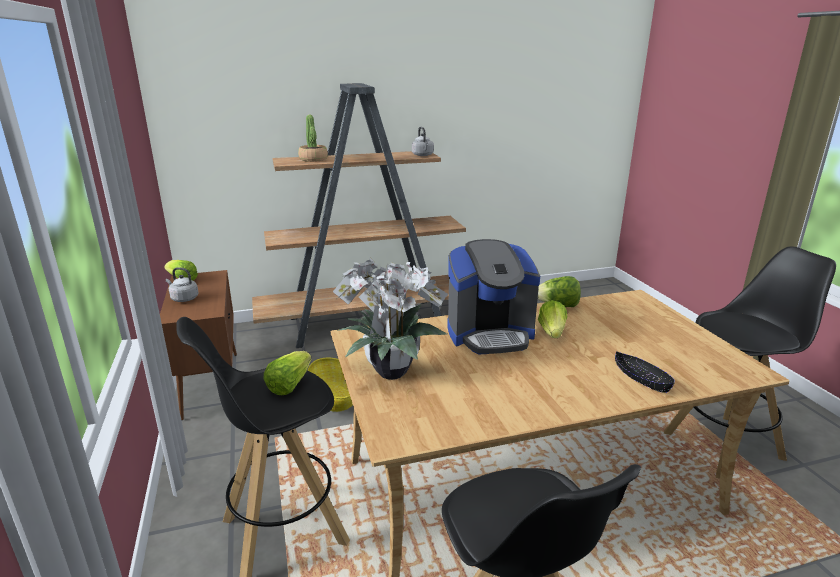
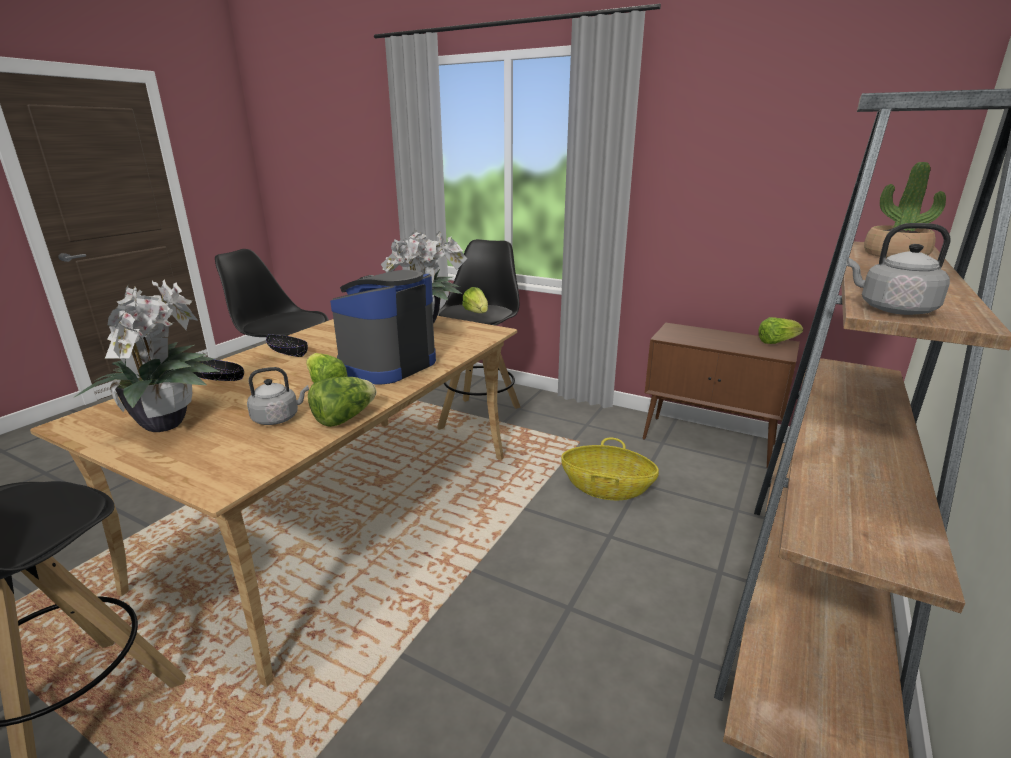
camera: 135 degrees right, 0 degrees up
grey kettle [166,267,198,302] -> grey kettle moved to [247,367,309,425]
none -> potted plant [73,279,220,432]
none -> black bowl [266,334,308,357]

